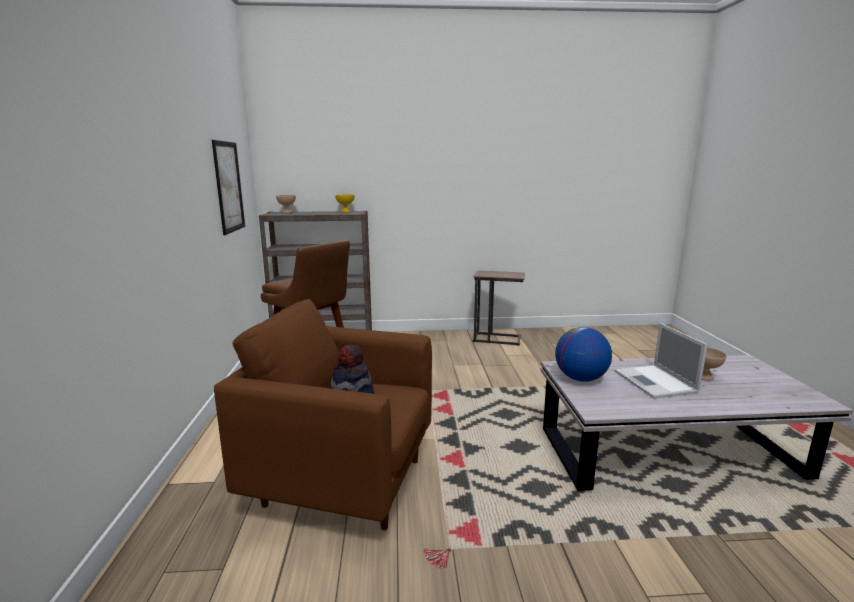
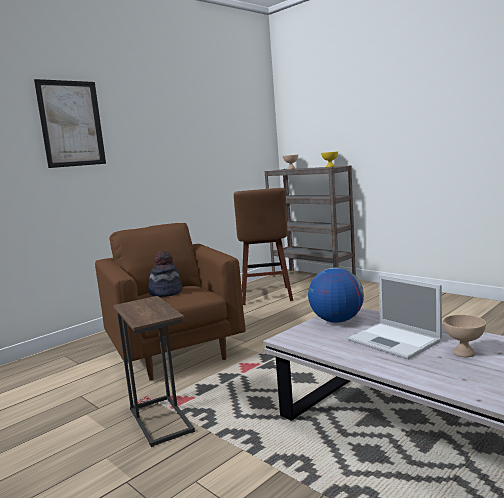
camera: 50 degrees right, 5 degrees down
picture [212,140,245,235] -> picture moved to [34,79,106,168]
brown side table [473,270,525,346] -> brown side table moved to [114,296,195,447]
laptop [614,323,708,399] -> laptop turned 75 degrees counterclockwise [347,274,442,360]

